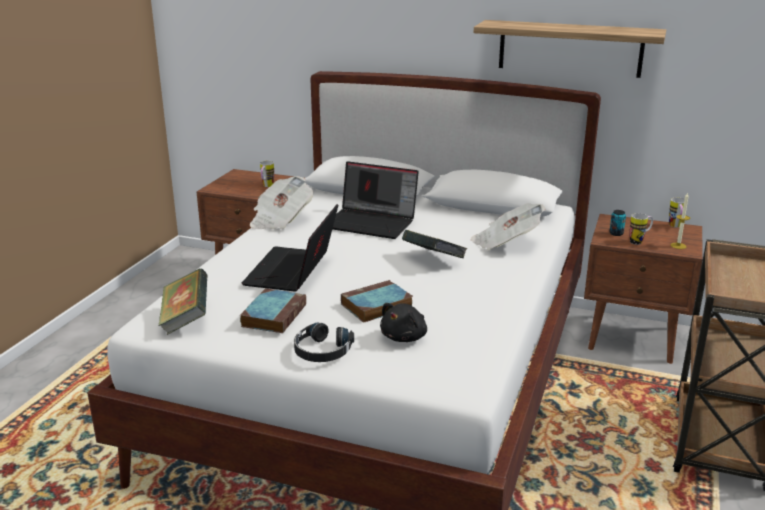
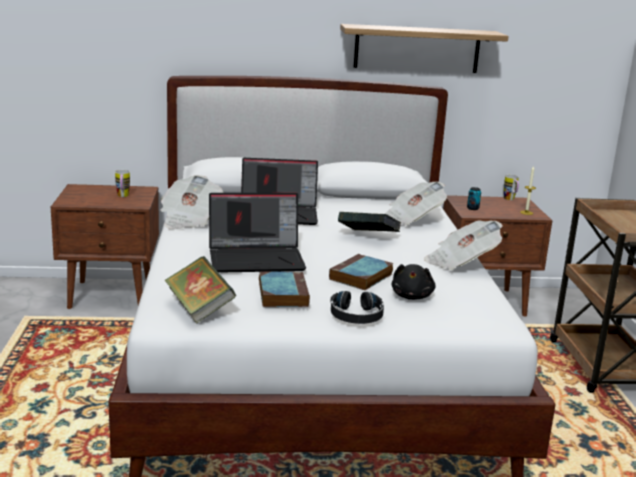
camera: 25 degrees left, 5 degrees down
laptop [242,204,338,291] -> laptop turned 90 degrees counterclockwise [209,193,306,273]
mug [630,213,653,245] -> none
none -> newspaper [424,220,503,270]

